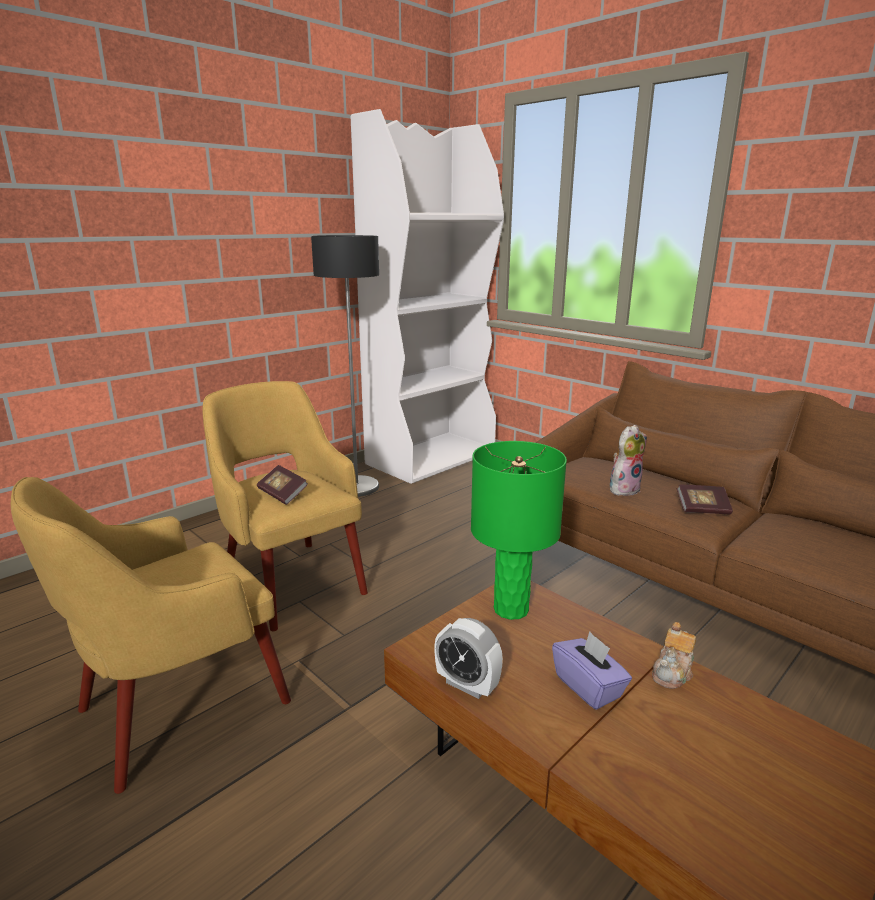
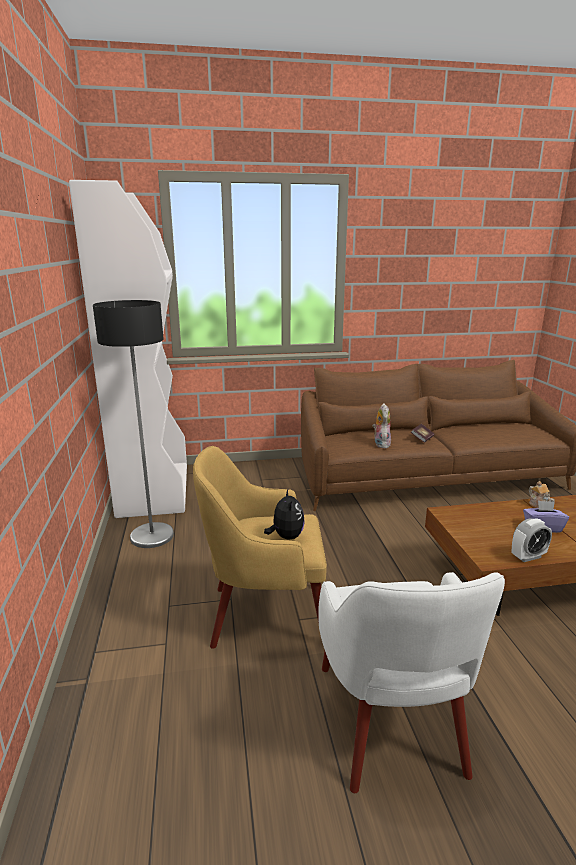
camera: 55 degrees left, 0 degrees up
yellow armchair [11,477,291,794] -> white armchair [318,572,505,793]
book [257,465,308,505] -> plush toy [264,489,304,540]
green table lamp [471,441,567,620] -> none

